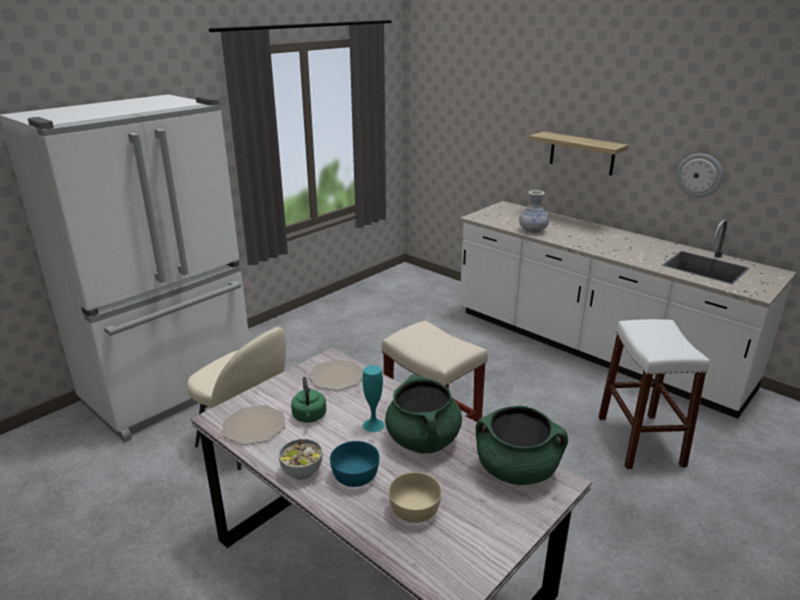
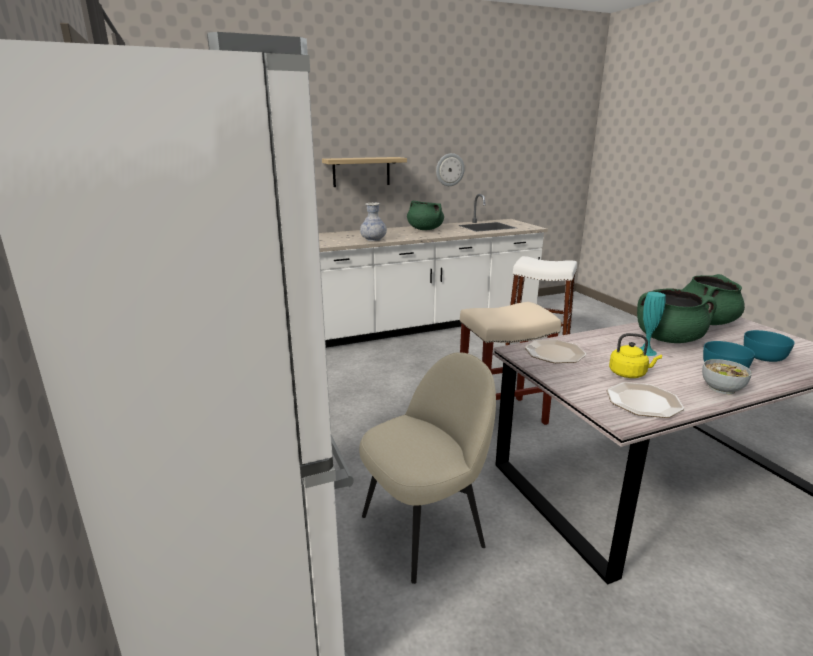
camera: 65 degrees left, 5 degrees down
green kettle [291,377,326,423] -> yellow kettle [609,333,662,378]
beige bowl [389,472,442,523] -> turquoise bowl [744,330,795,362]
none -> green cooking pot [407,201,444,230]

